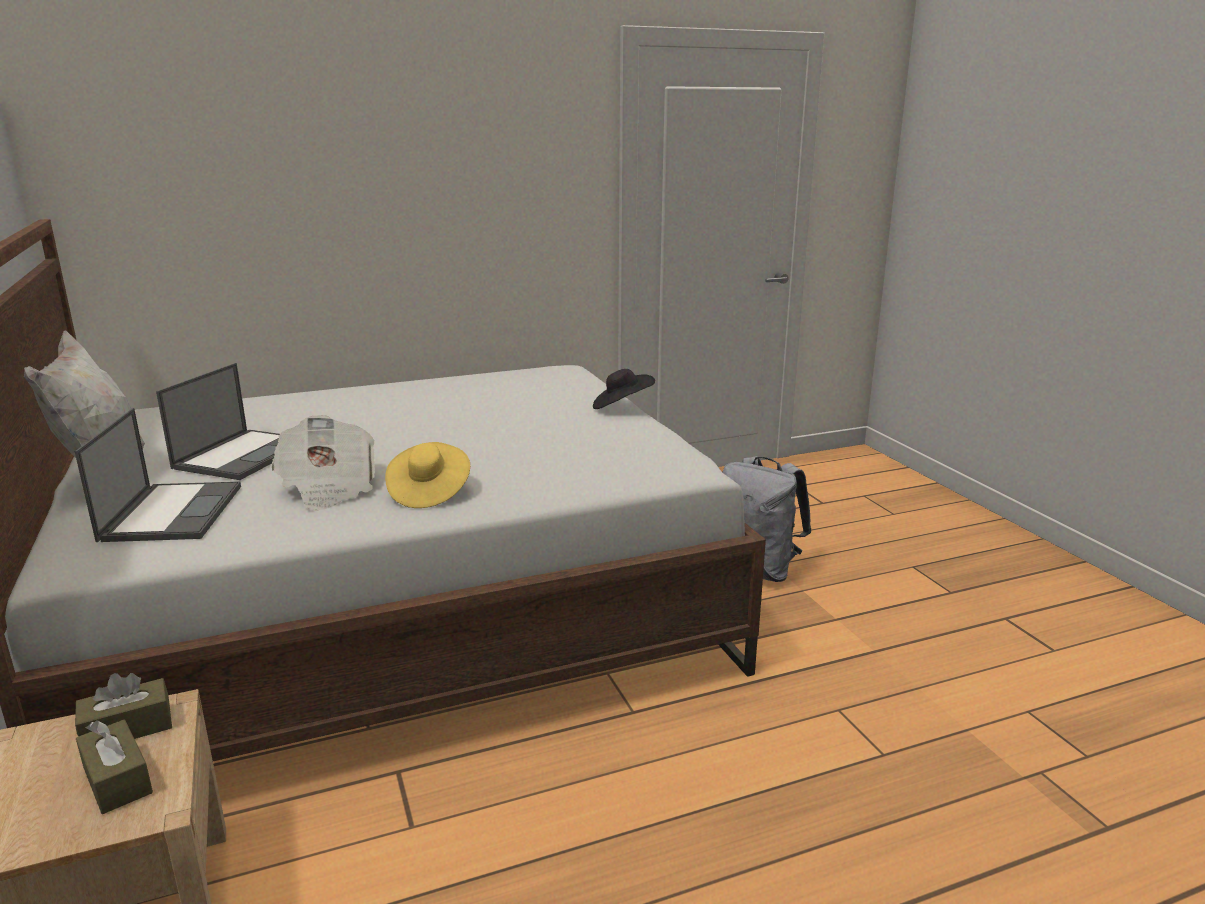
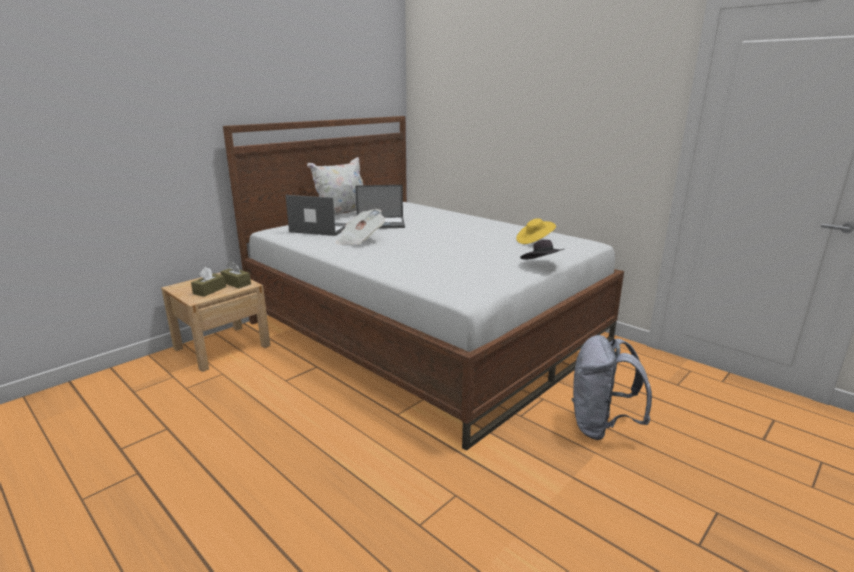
camera: 65 degrees right, 0 degrees up
laptop [75,408,241,542] -> laptop turned 135 degrees counterclockwise [285,195,347,236]
yellow hat [385,442,470,508] -> yellow hat moved to [516,218,556,244]

